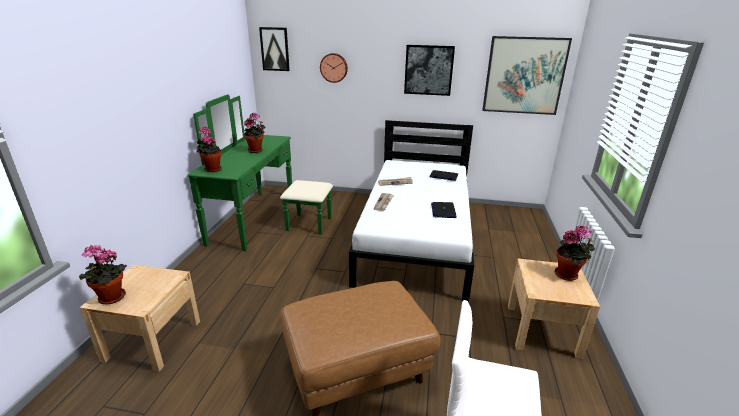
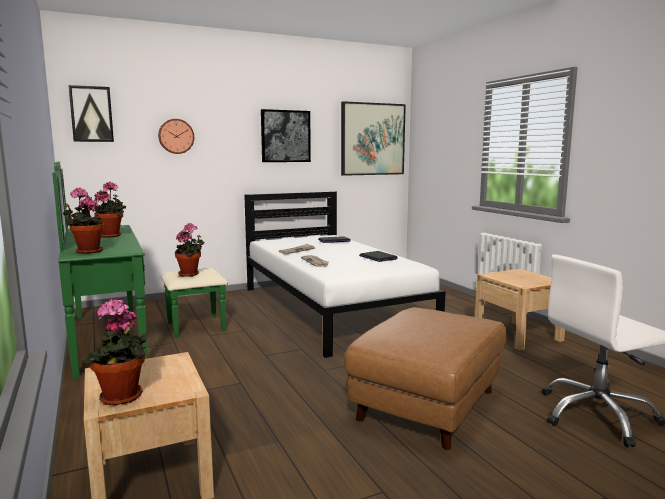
camera: 35 degrees left, 15 degrees down
potted plant [555,226,595,281] -> potted plant moved to [175,223,204,277]

